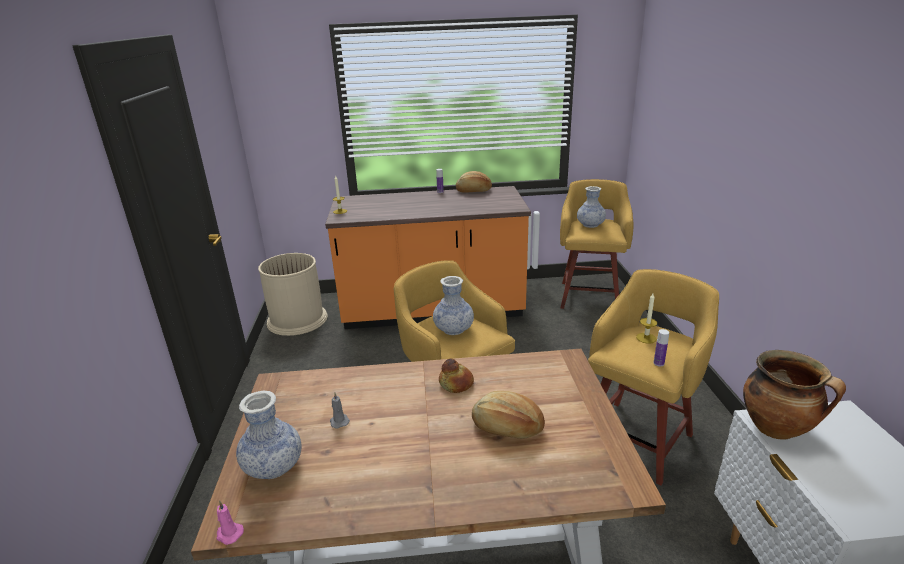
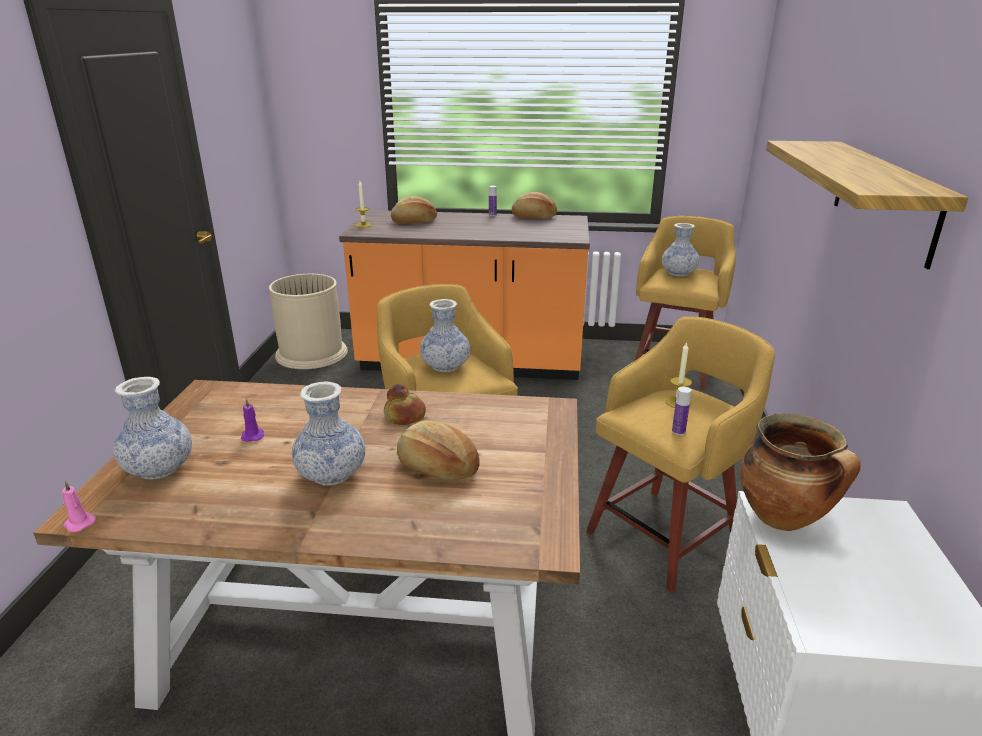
camera: 10 degrees right, 0 degrees up
grey candle [330,393,350,429] -> purple candle [241,398,264,442]
none -> vase [292,382,365,486]
none -> bread [391,196,437,224]
none -> shelf [766,141,968,269]

